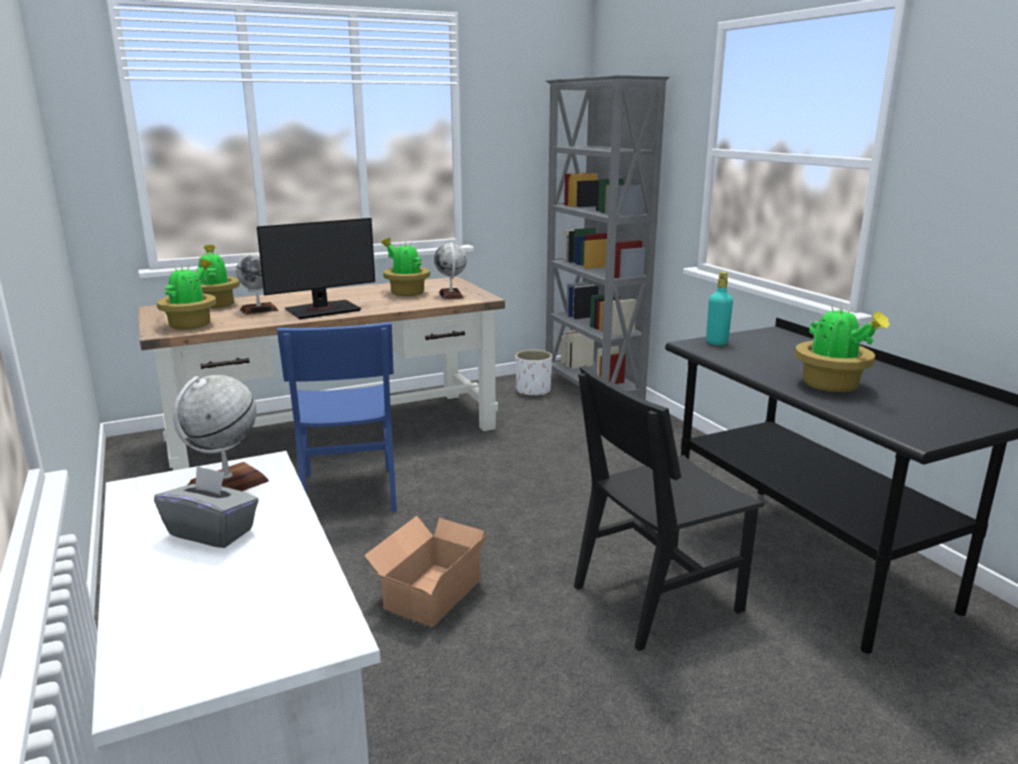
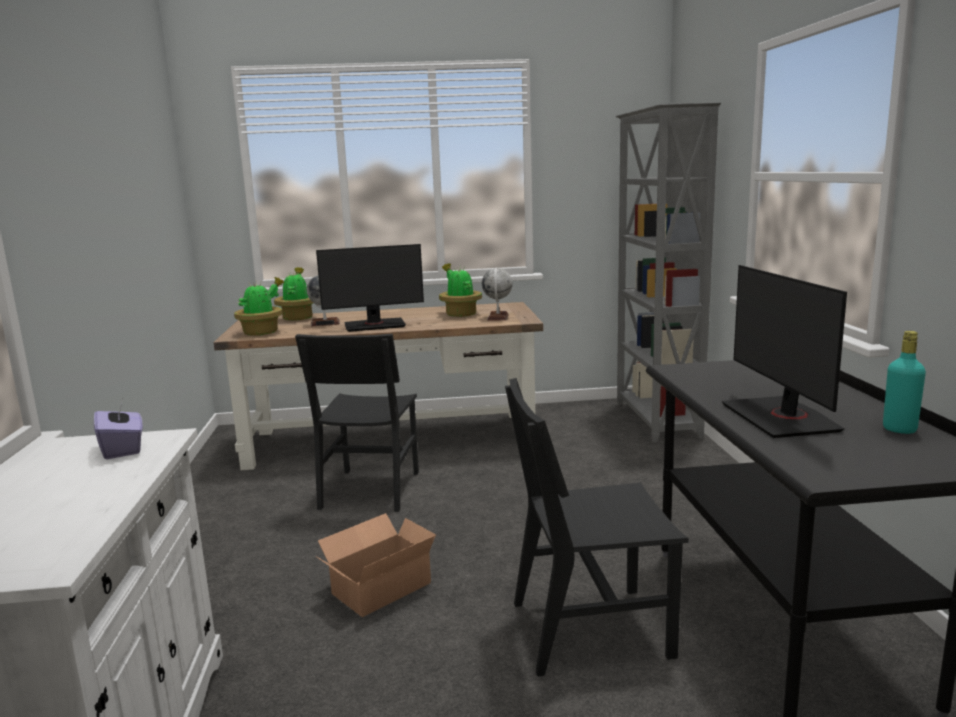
camera: 20 degrees right, 5 degrees down
grey tissue box [154,465,259,548] -> none
globe [173,375,269,491] -> purple tissue box [94,398,143,459]
blue chair [277,322,397,512] -> black chair [295,334,419,512]
white planter [515,350,552,396] -> none
turquoise bottle [706,272,733,345] -> turquoise bottle moved to [883,331,926,434]
potted plant [795,304,890,392] -> monitor [721,265,847,438]

